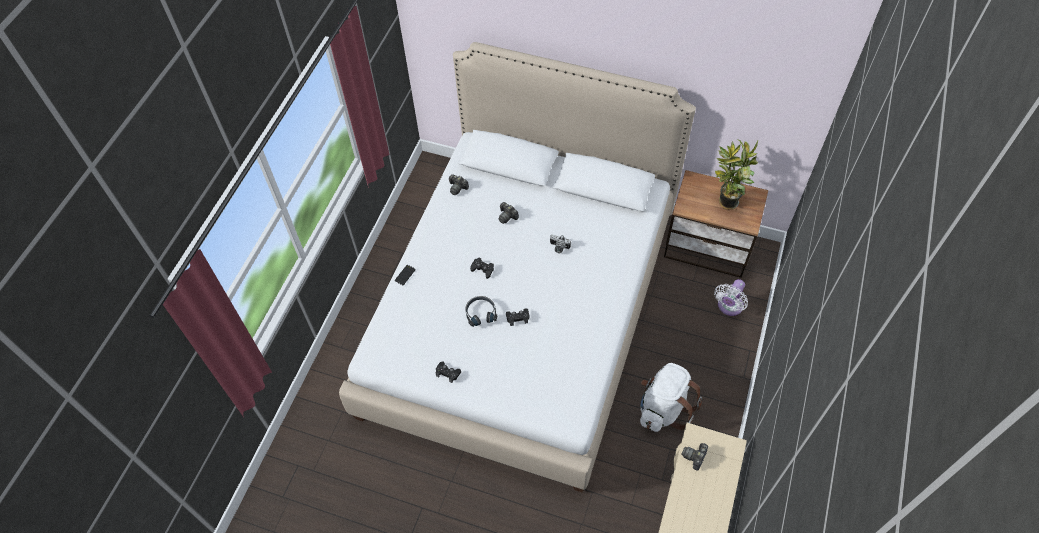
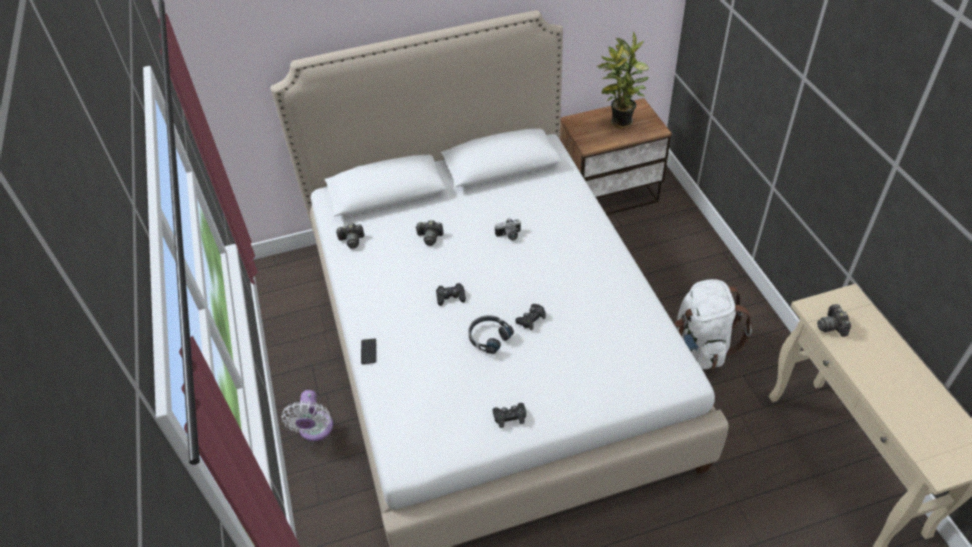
camera: 35 degrees left, 10 degrees down
white fan [714,279,748,316] -> white fan moved to [281,390,333,441]

